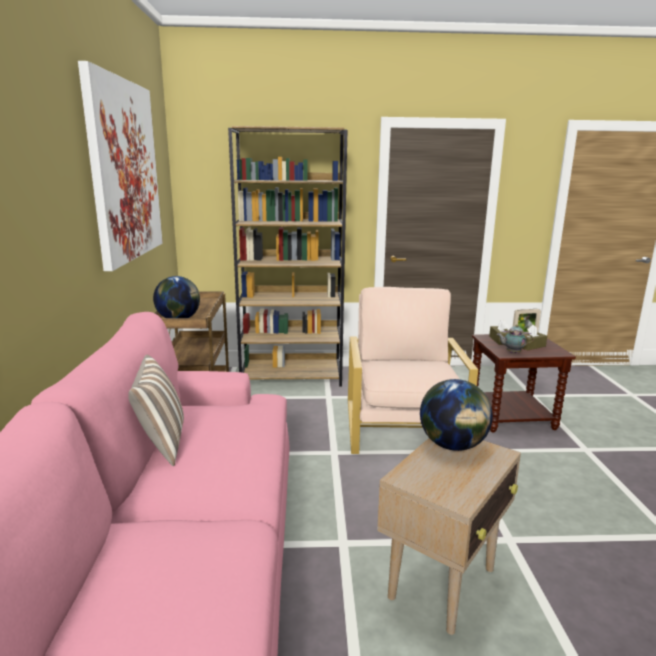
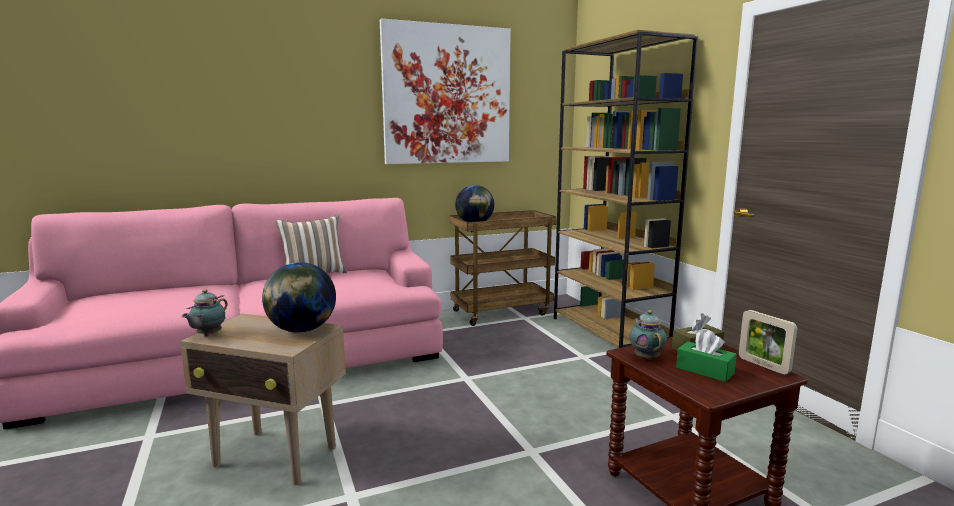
camera: 70 degrees right, 5 degrees down
beige armchair [348,287,478,454] -> none
brown tissue box [522,325,547,350] -> green tissue box [676,331,737,382]
none -> teapot [182,289,227,336]

